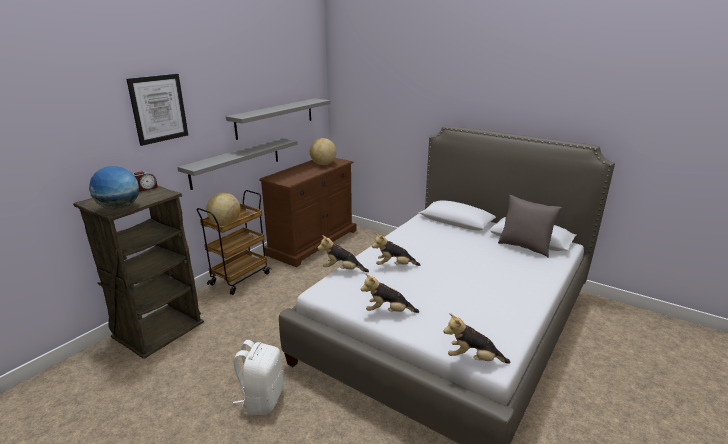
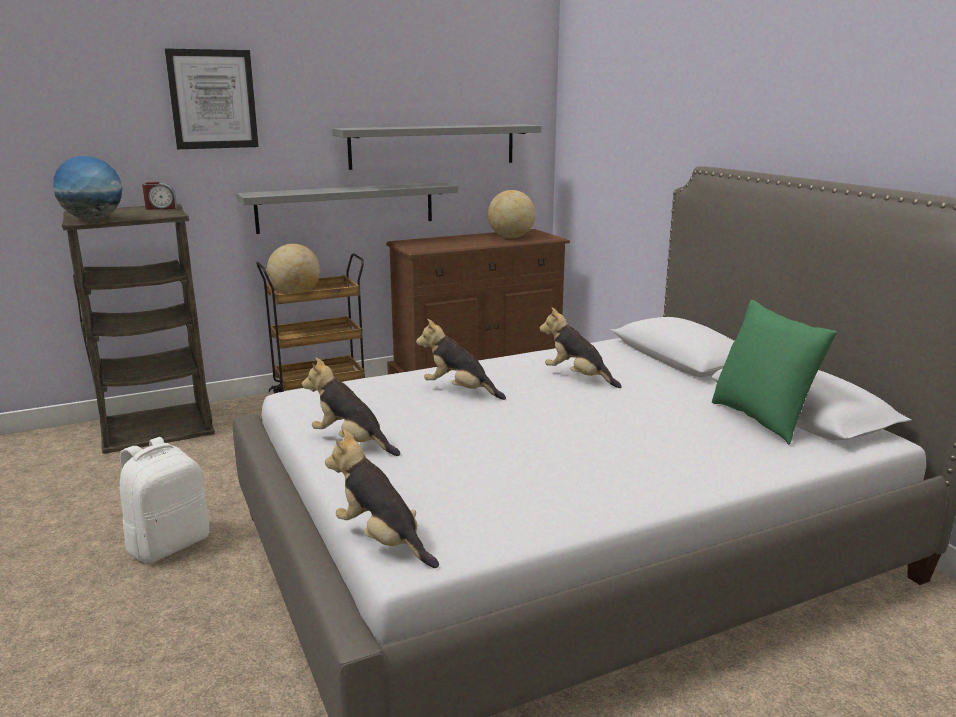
camera: 30 degrees right, 5 degrees down
plush toy [318,235,369,272] -> plush toy moved to [540,307,622,388]
grey pillow [498,195,562,257] -> green pillow [712,300,837,445]

